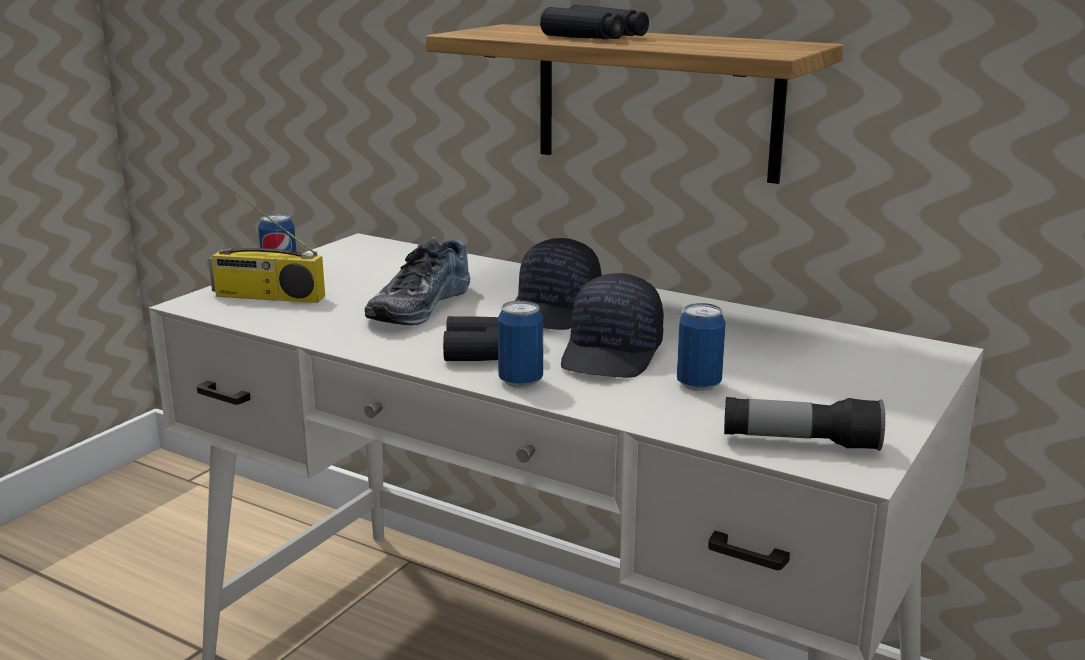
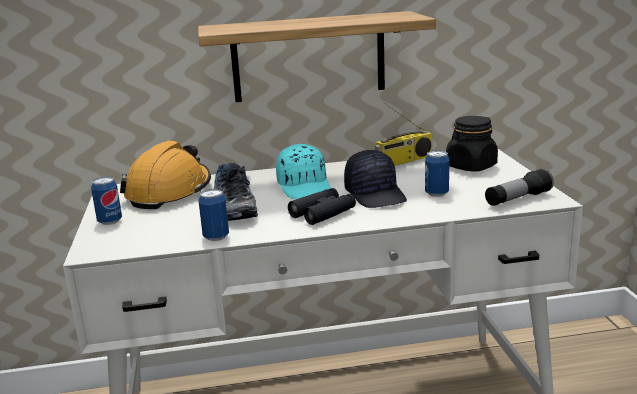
camera: 40 degrees left, 0 degrees up
radio [208,187,325,303] -> radio moved to [375,103,432,166]
can [498,300,543,388] -> can moved to [199,189,229,241]
black cap [515,238,602,330] -> turquoise cap [276,144,331,199]
black binoculars [540,5,649,39] -> none
none -> orange hard hat [120,141,211,209]
none -> black jar [446,116,498,172]

